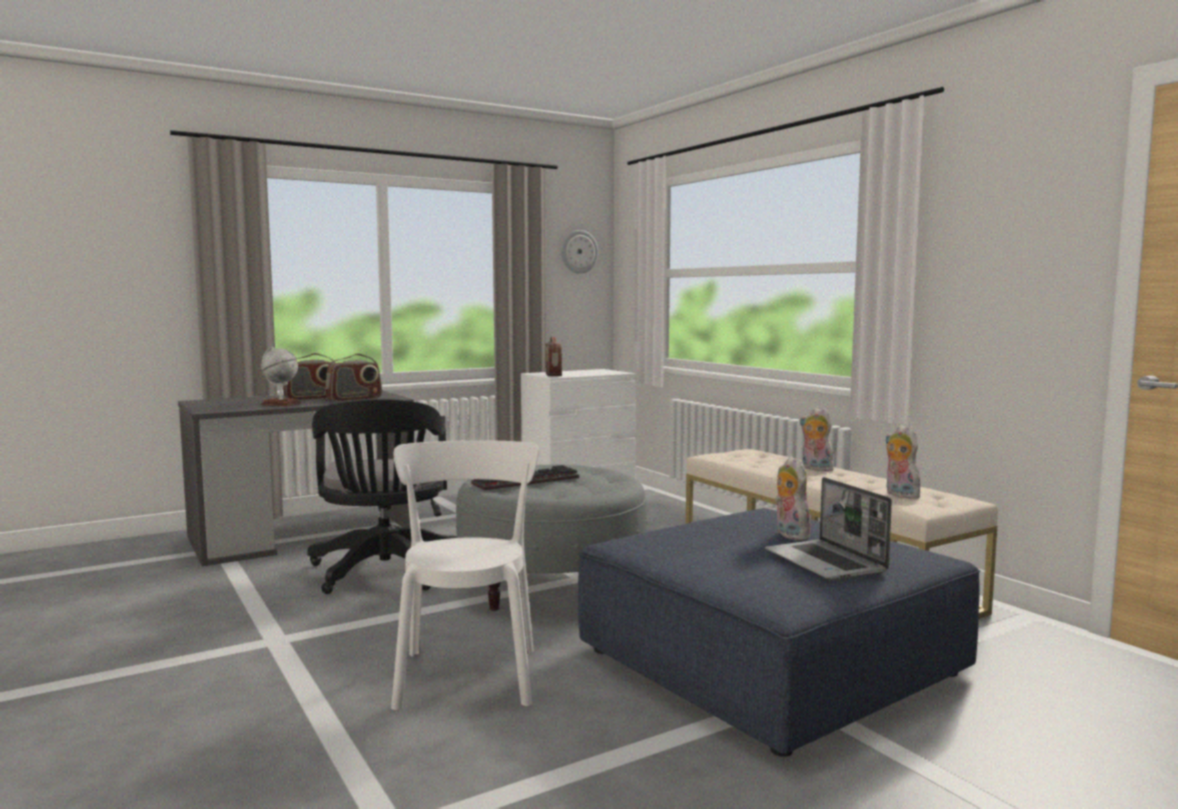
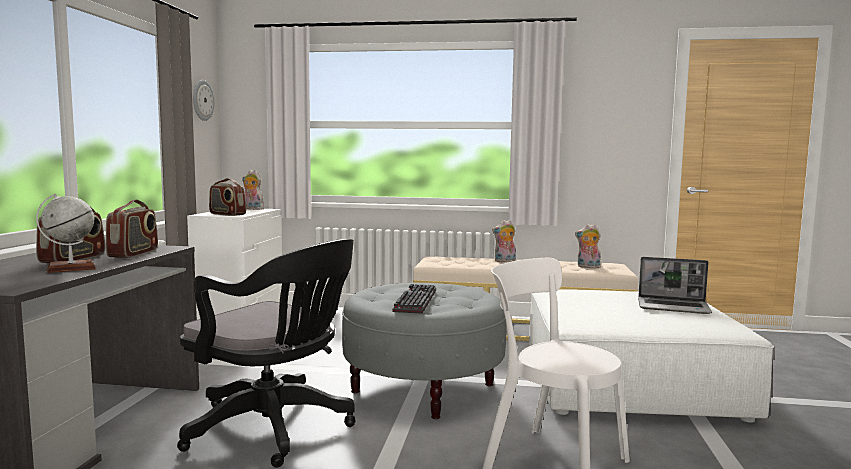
camera: 50 degrees left, 0 degrees up
blue ottoman [578,508,980,757] -> white ottoman [529,289,774,423]
plush toy [775,456,811,540] -> plush toy moved to [242,170,264,210]

